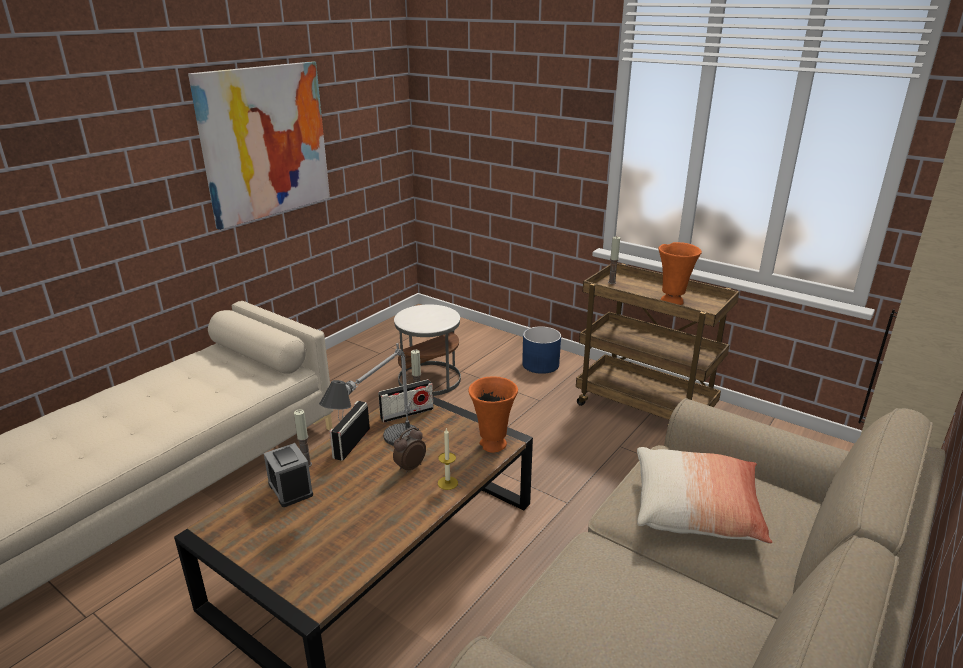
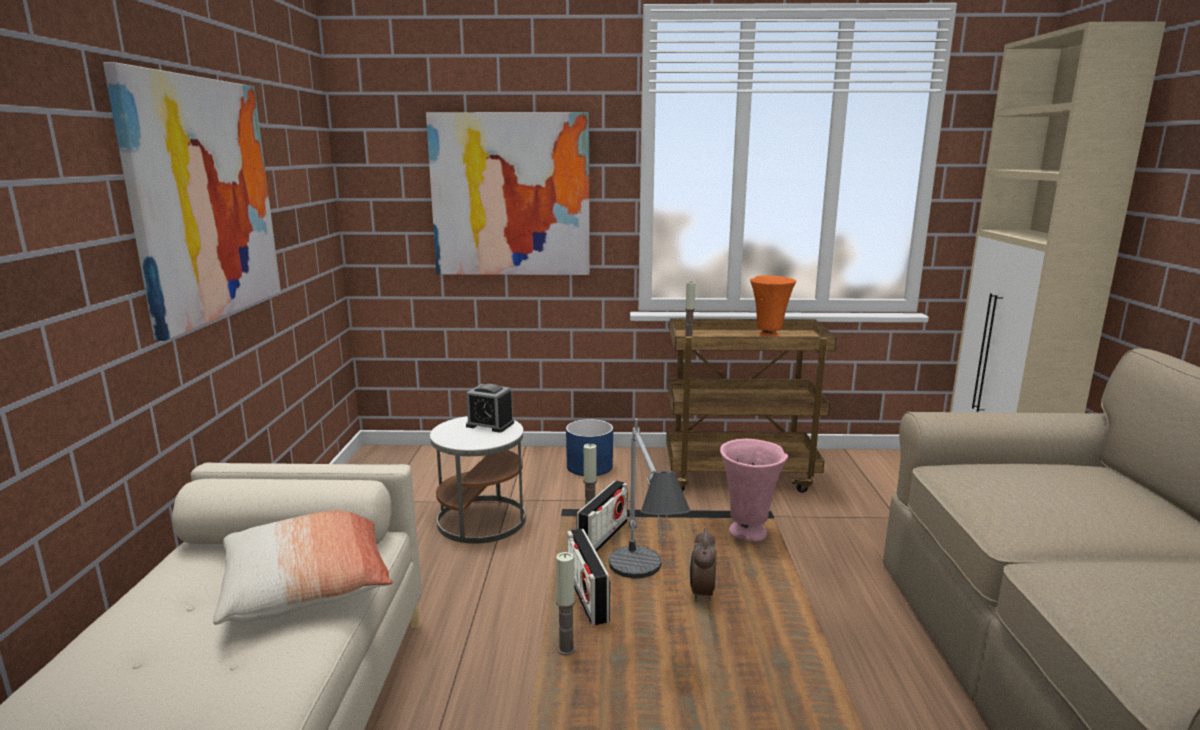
camera: 35 degrees left, 10 degrees down
alarm clock [264,443,313,507] -> alarm clock moved to [466,384,514,432]
candle [438,429,458,490] -> none
orange vase [468,376,518,453] -> pink vase [720,439,788,542]
pillow [637,447,773,544] -> pillow moved to [213,510,393,625]
none -> picture [426,112,590,275]

